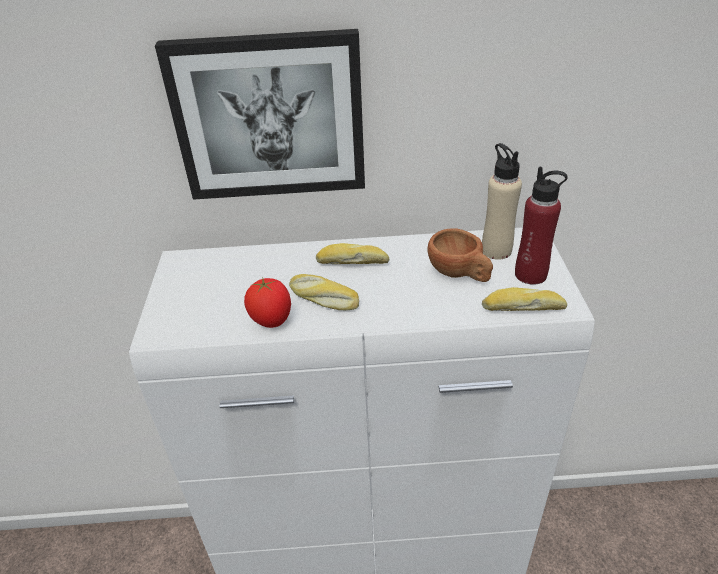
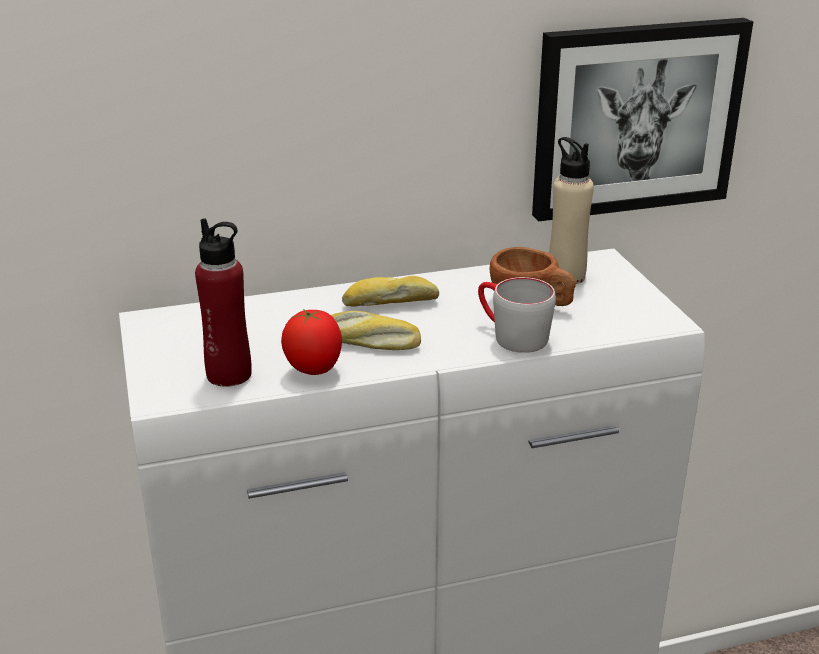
camera: 15 degrees left, 10 degrees down
picture [155,29,365,200] -> picture moved to [532,18,753,222]
bread [482,287,567,311] -> none
red bottle [515,166,568,285] -> red bottle moved to [195,218,251,387]
none -> grey mug [478,277,556,353]

